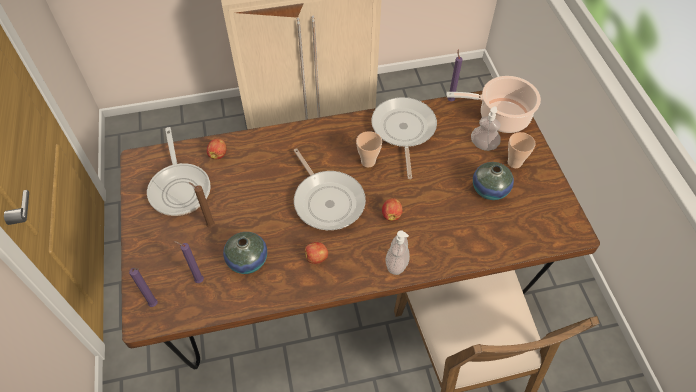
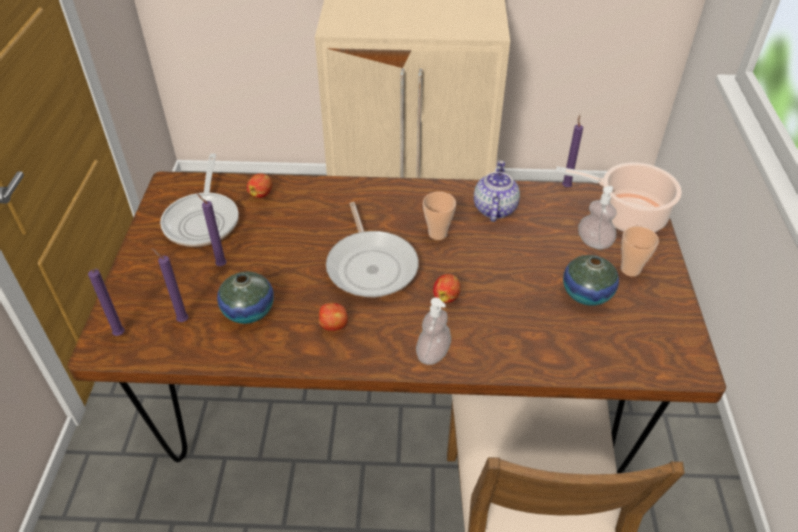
camera: 15 degrees right, 10 degrees down
brown candle [189,182,215,228] -> purple candle [197,193,227,266]
frying pan [371,97,437,179] -> teapot [474,161,520,222]

